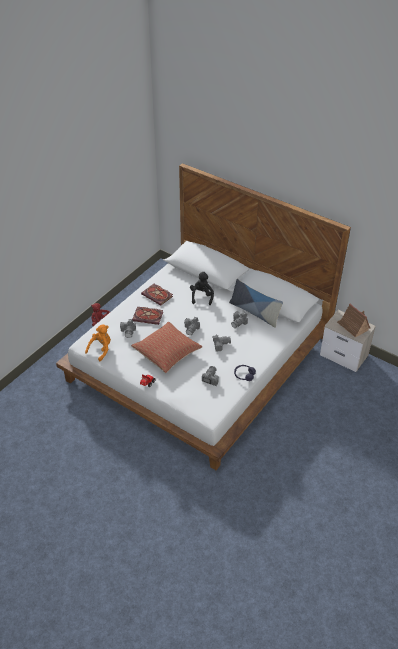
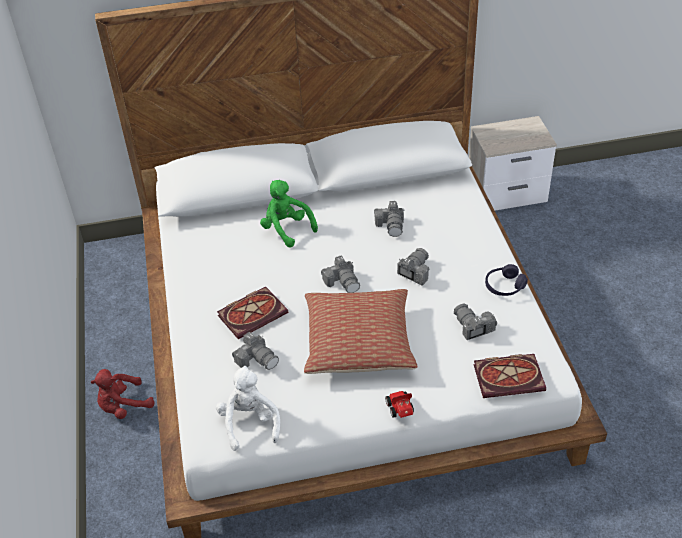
camera: 45 degrees left, 0 degrees up
orange plush toy [85,325,111,361] -> white plush toy [216,366,280,451]
book [141,284,173,306] -> book moved to [474,354,546,398]
black plush toy [190,272,214,305] -> green plush toy [260,180,318,248]
pillow [229,279,283,328] -> none
toy house [337,304,370,337] -> none

